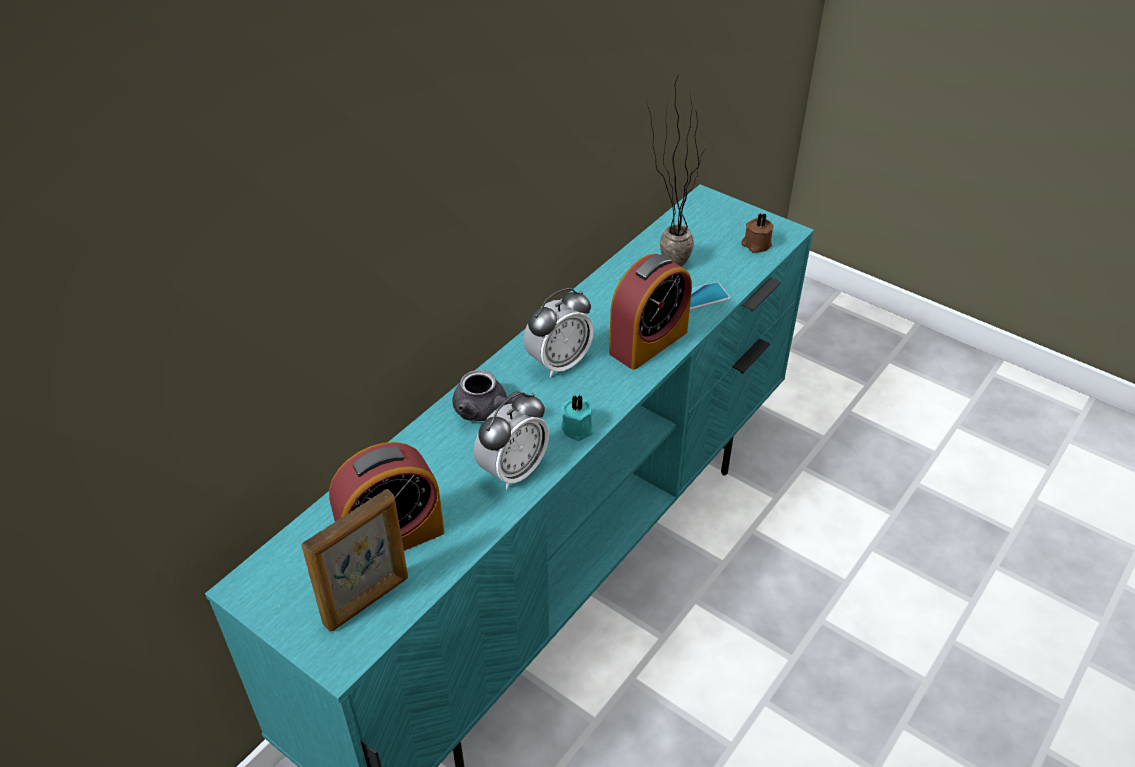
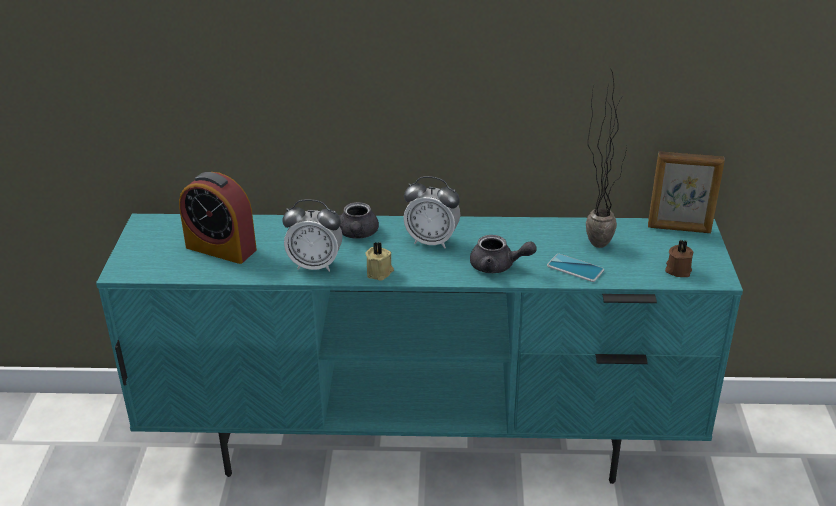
camera: 55 degrees right, 10 degrees down
picture frame [301,489,408,631] -> picture frame moved to [648,151,725,233]
turquoise candle [561,395,594,441] -> beige candle [366,242,394,280]
alarm clock [609,254,692,370] -> grey teapot [470,235,537,273]

